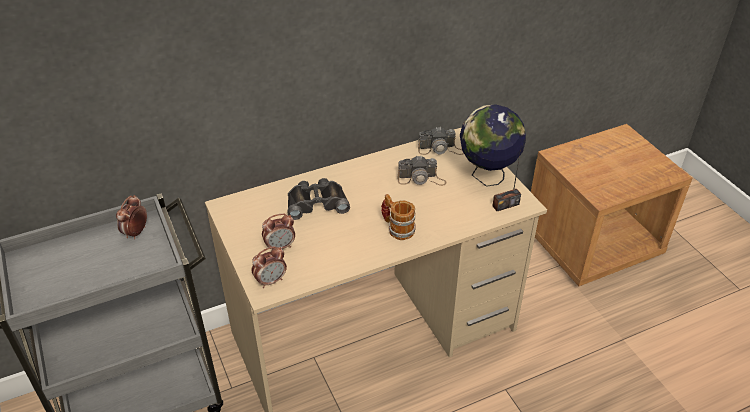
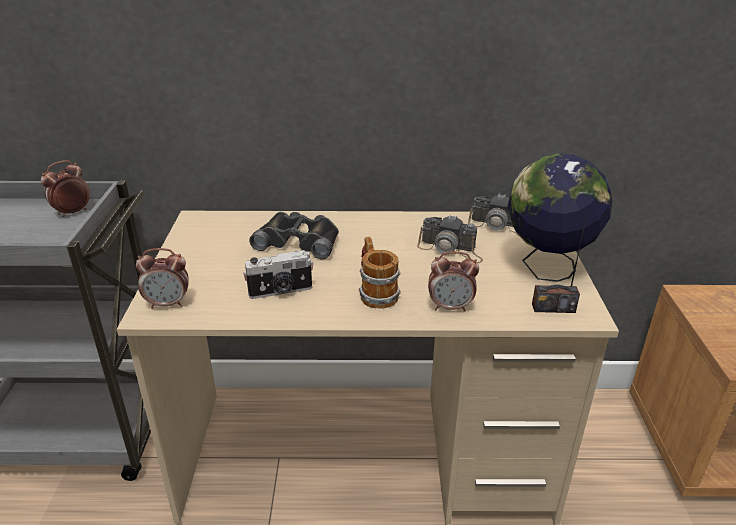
camera: 25 degrees right, 10 degrees down
alarm clock [262,214,295,249] -> alarm clock moved to [428,251,479,312]
none -> camera [243,250,313,299]

